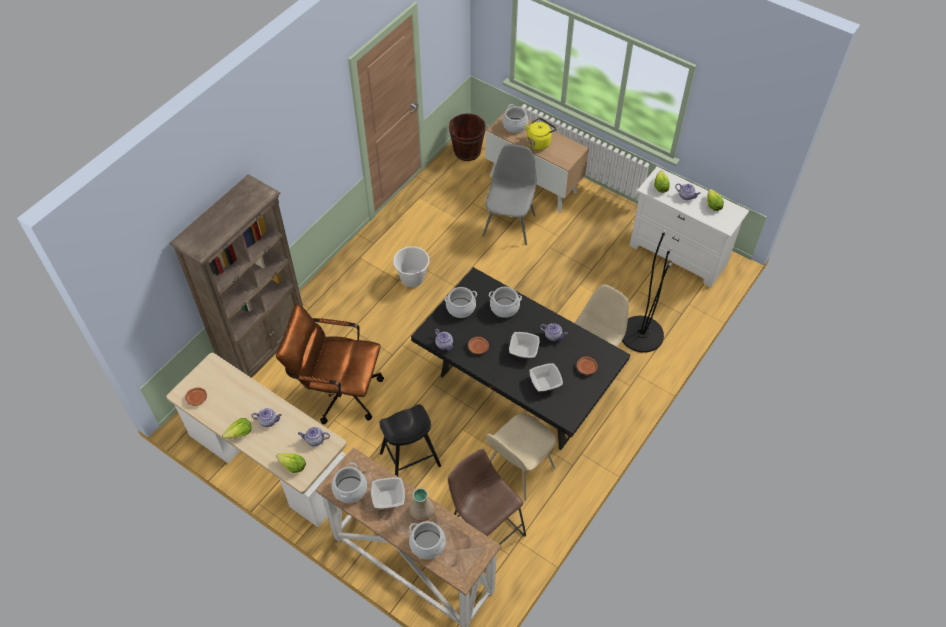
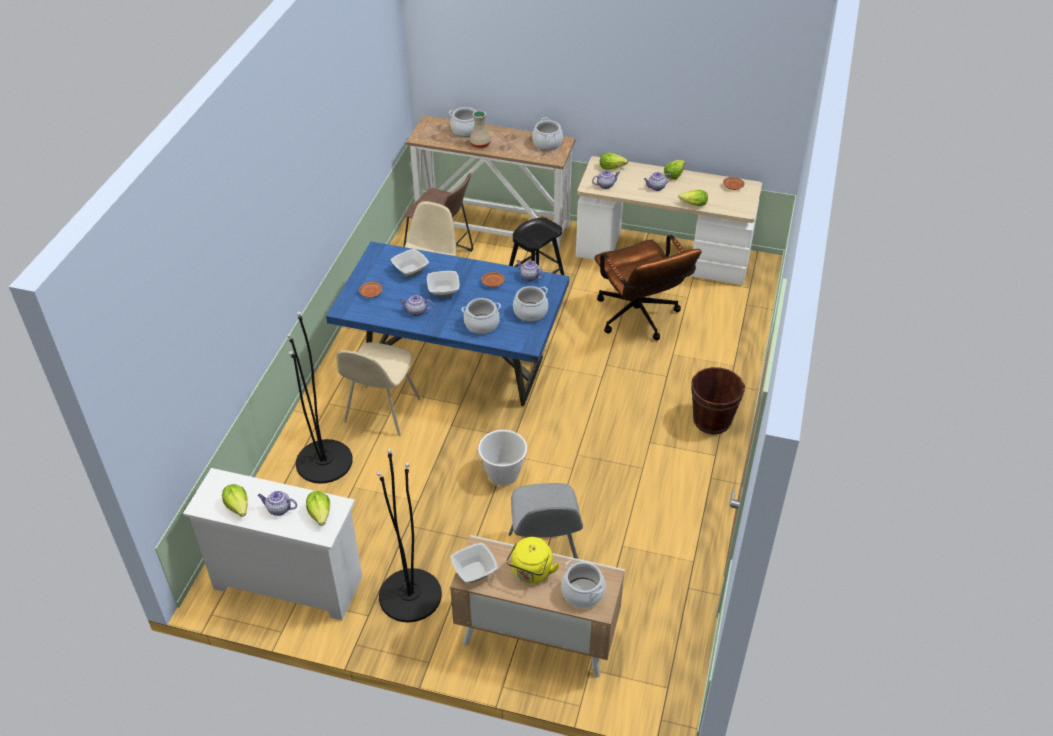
camera: 160 degrees right, 10 degrees down
brown bookcase [169,174,303,378] -> none
brown office chair [276,304,384,424] -> brown office chair turned 75 degrees clockwise [594,235,702,340]
bowl [371,477,405,509] -> bowl moved to [450,543,498,583]
white bucket [393,246,429,287] -> white bucket moved to [478,430,527,486]
black dining table [411,267,630,450] -> blue dining table [326,242,569,406]
brown bucket [449,113,486,161] -> brown bucket moved to [691,367,745,434]
none -> black floor lamp [377,449,442,622]
none -> lettuce [678,190,708,206]

